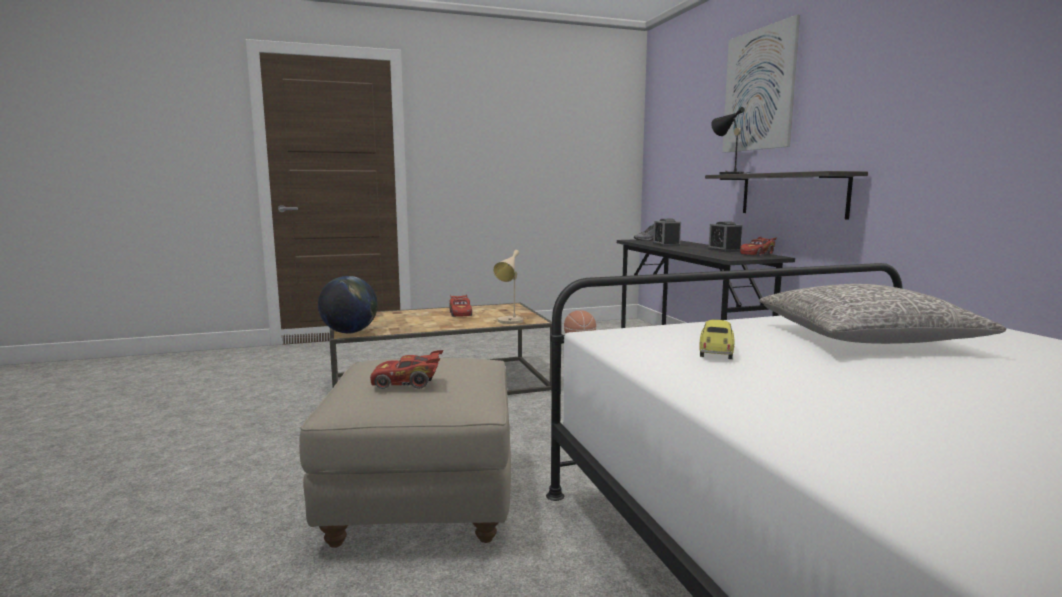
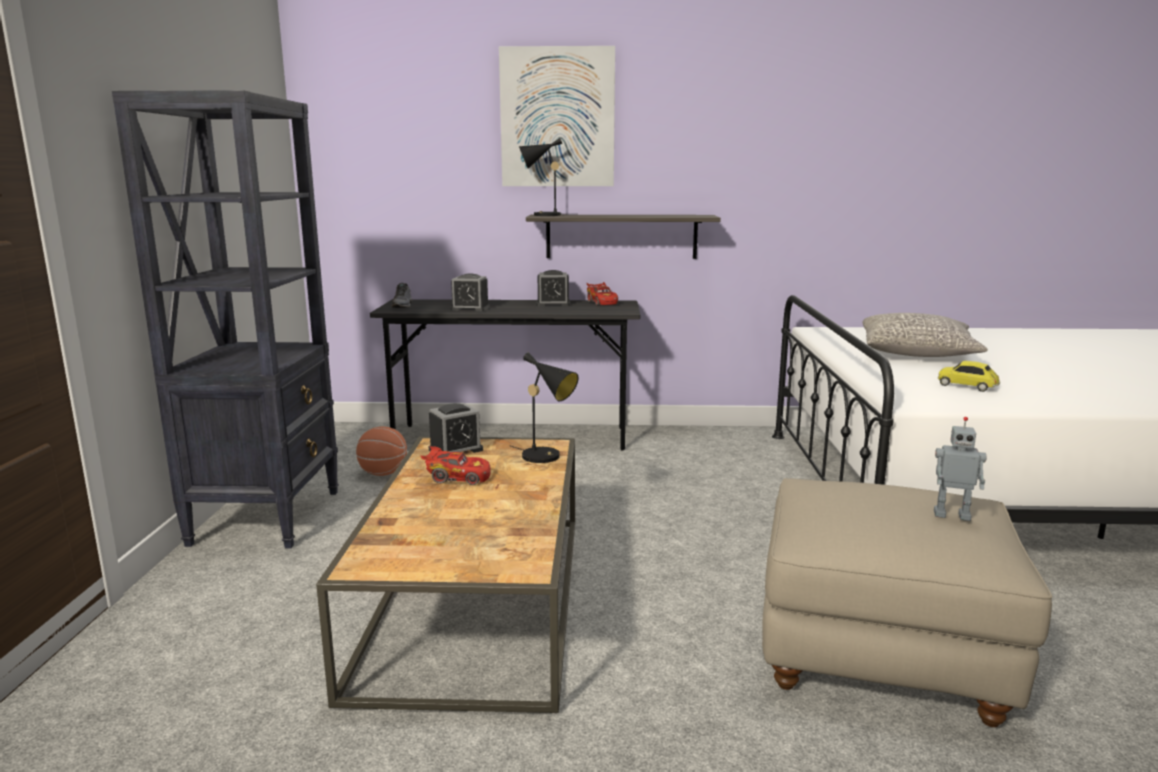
camera: 70 degrees left, 5 degrees up
globe [318,276,378,334] -> none
red toy car [370,350,443,389] -> toy robot [934,417,987,521]
beige table lamp [493,250,523,324] -> black table lamp [511,353,579,463]
none -> black bookcase [112,90,339,548]
none -> alarm clock [429,403,483,453]

